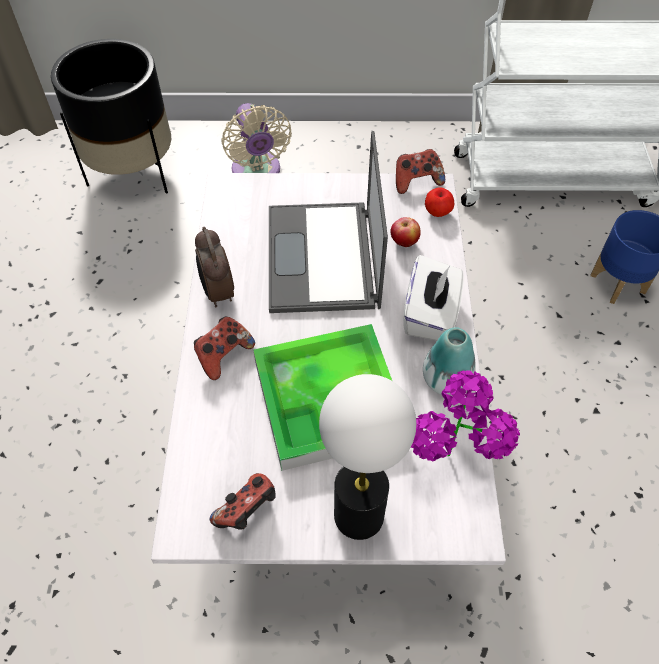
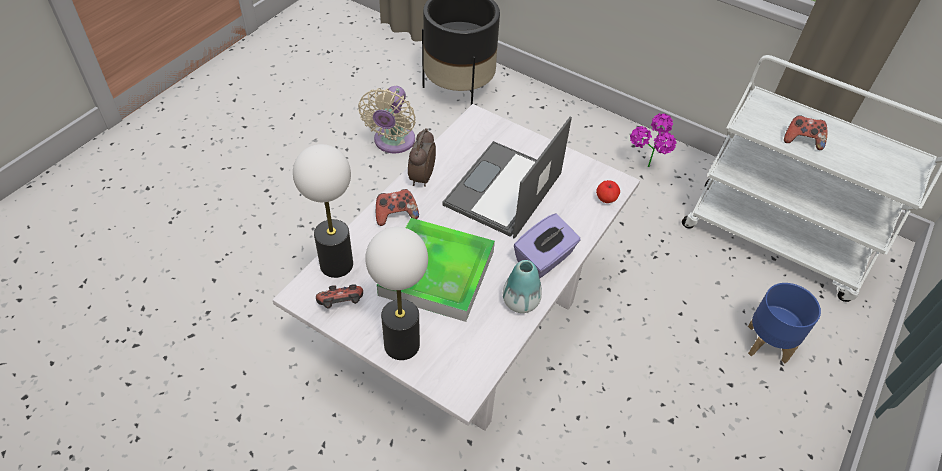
camera: 30 degrees right, 5 degrees down
beige fan [221,103,292,173] -> beige fan moved to [358,86,416,153]
apple [390,217,421,247] -> none
game controller [396,149,445,194] -> game controller moved to [784,115,827,150]
white tissue box [403,255,464,341] -> purple tissue box [514,214,580,279]
potted plant [411,370,520,461] -> potted plant moved to [630,113,676,167]
none -> table lamp [293,144,353,278]

